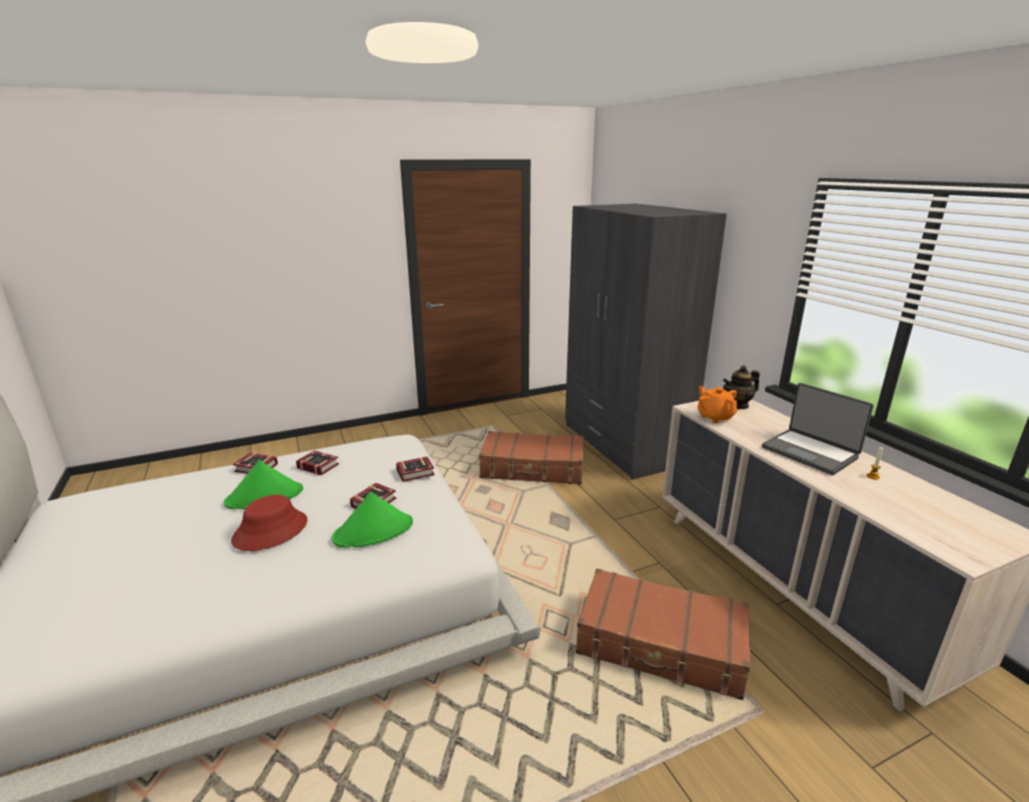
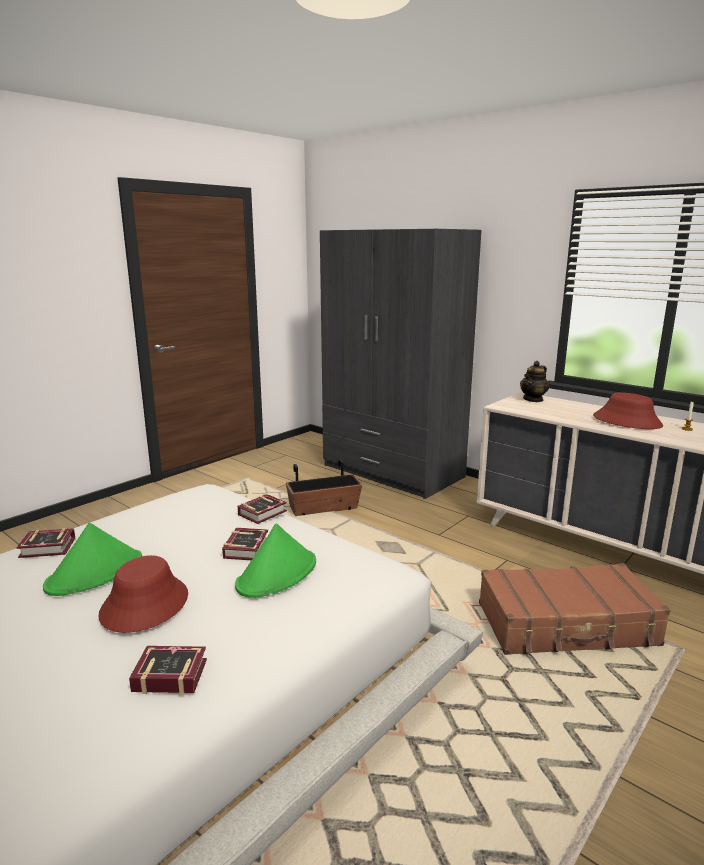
camera: 25 degrees left, 5 degrees down
book [296,450,339,475] -> book moved to [129,646,207,695]
brown suitcase [479,431,584,484] -> planter [286,459,362,516]
orange teapot [698,386,737,423] -> none
laptop [762,383,874,475] -> red hat [593,392,663,429]

